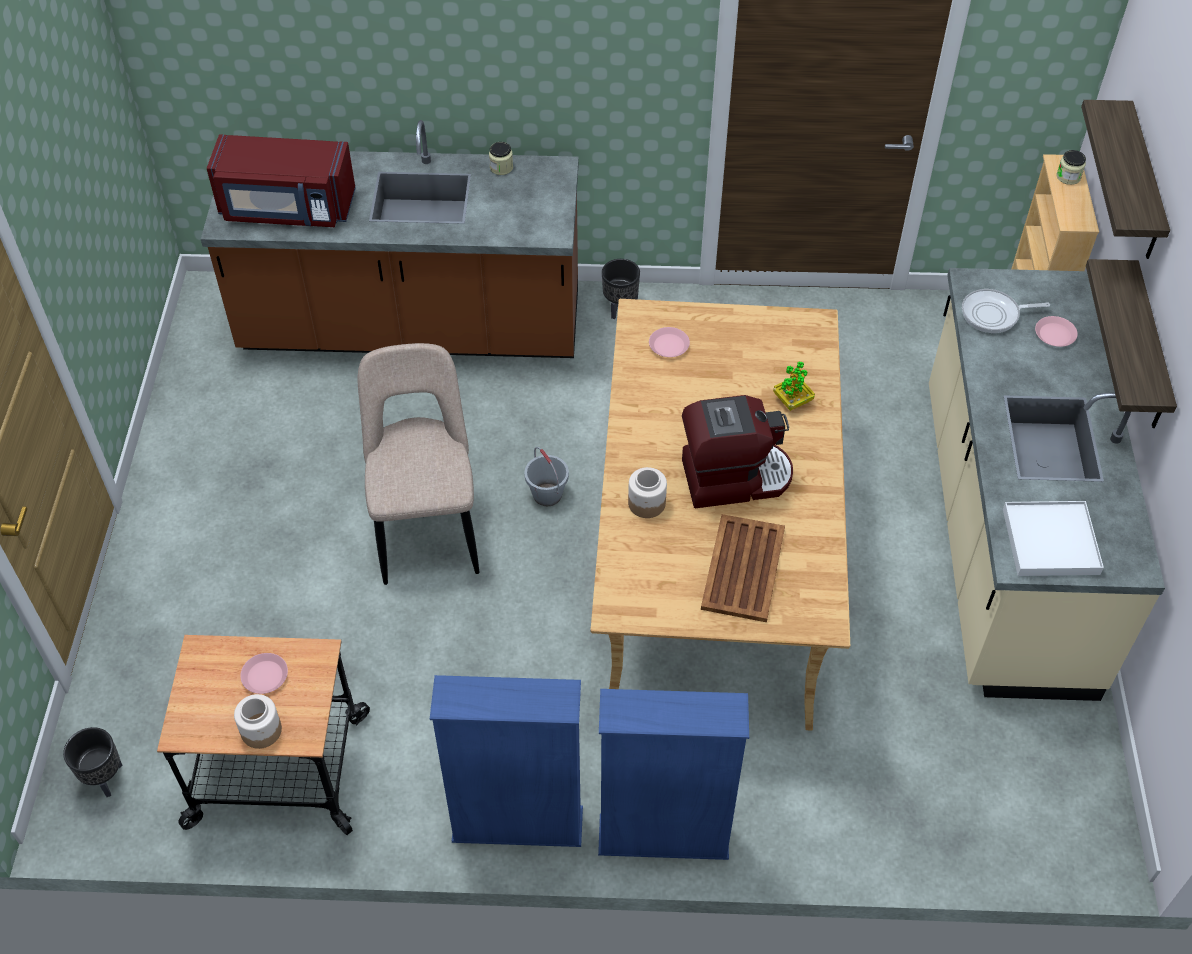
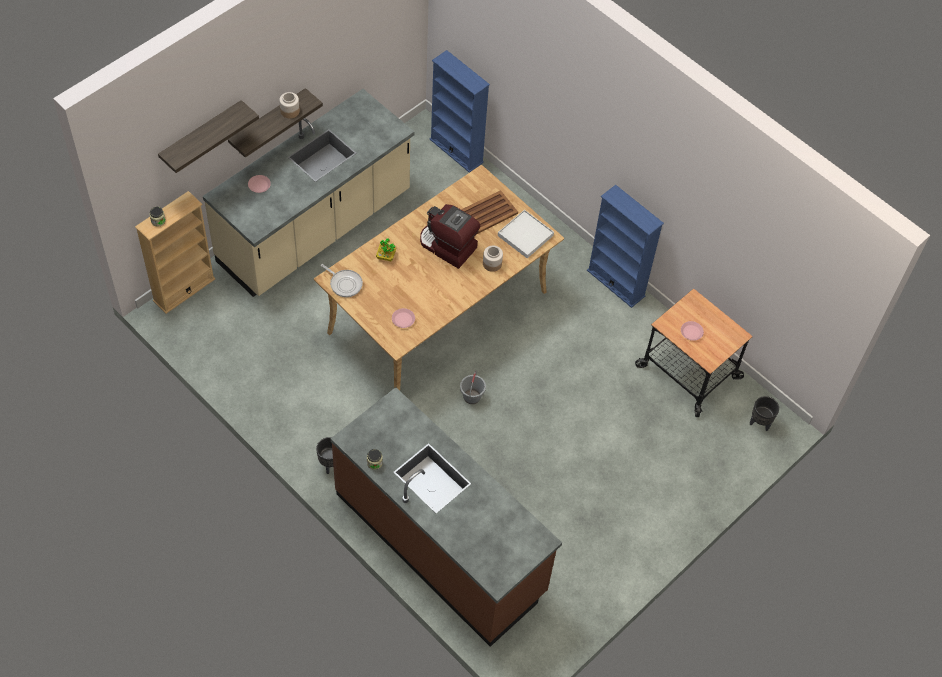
camera: 140 degrees left, 5 degrees up
red microwave [207,134,356,227] -> none
jar [234,694,282,749] -> jar moved to [279,92,300,118]
beige chair [357,343,479,585] -> none
blue bookcase [598,689,749,860] -> blue bookcase moved to [429,50,490,173]
frying pan [962,289,1050,333] -> frying pan moved to [321,264,363,297]
white tray [1003,501,1104,576] -> white tray moved to [498,210,554,258]

